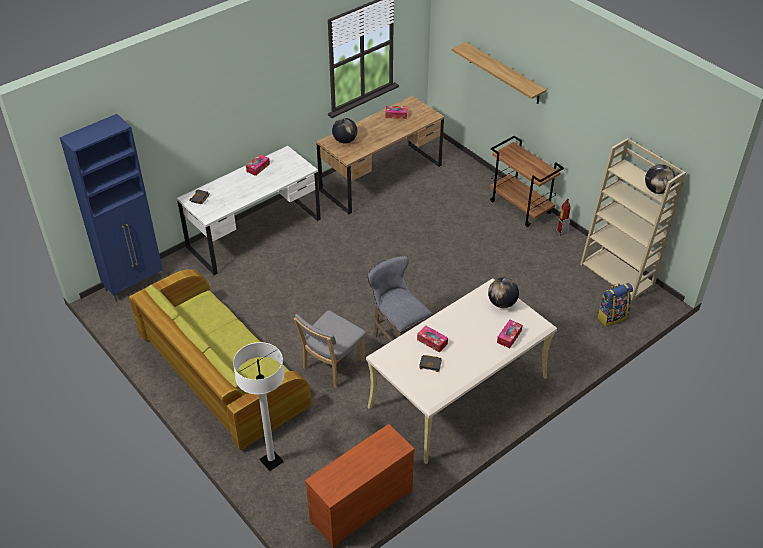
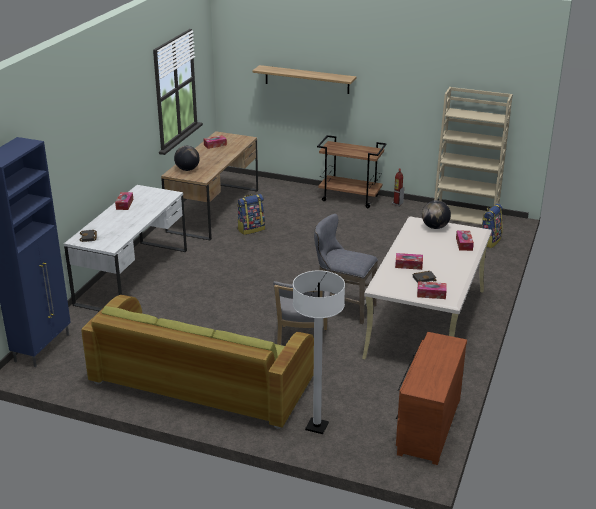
camera: 30 degrees left, 15 degrees down
globe [645,164,675,194] -> none
none -> backpack [237,194,265,235]
none -> tissue box [417,281,447,299]

